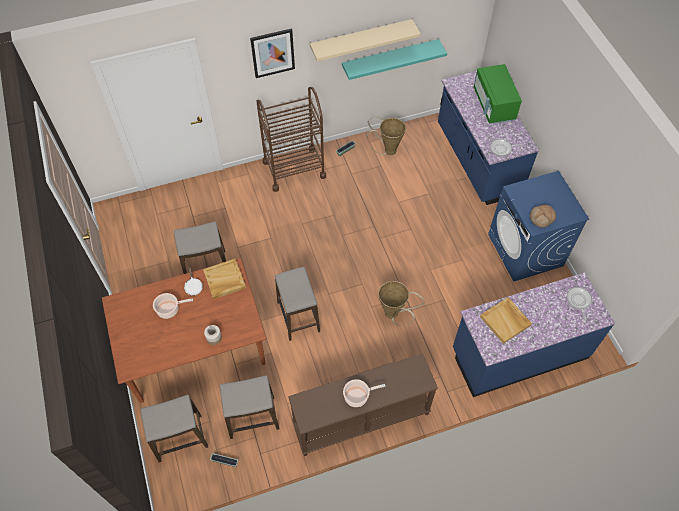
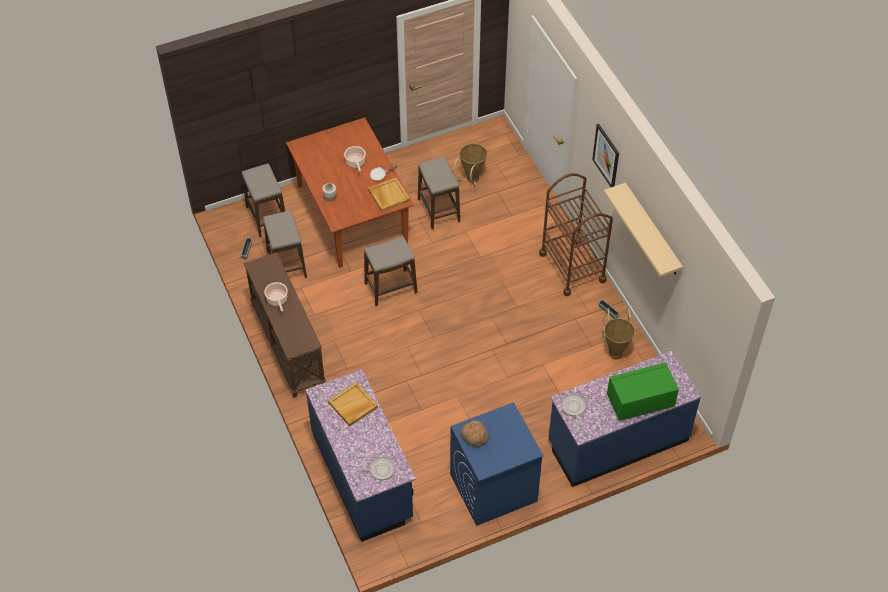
camera: 85 degrees right, 5 degrees down
turquoise shelf [342,39,447,80] -> none
basket [378,281,425,326] -> basket moved to [452,143,487,187]

